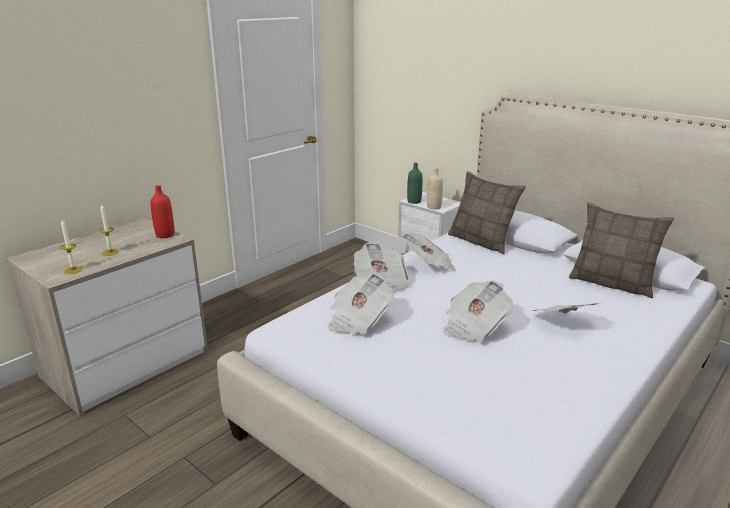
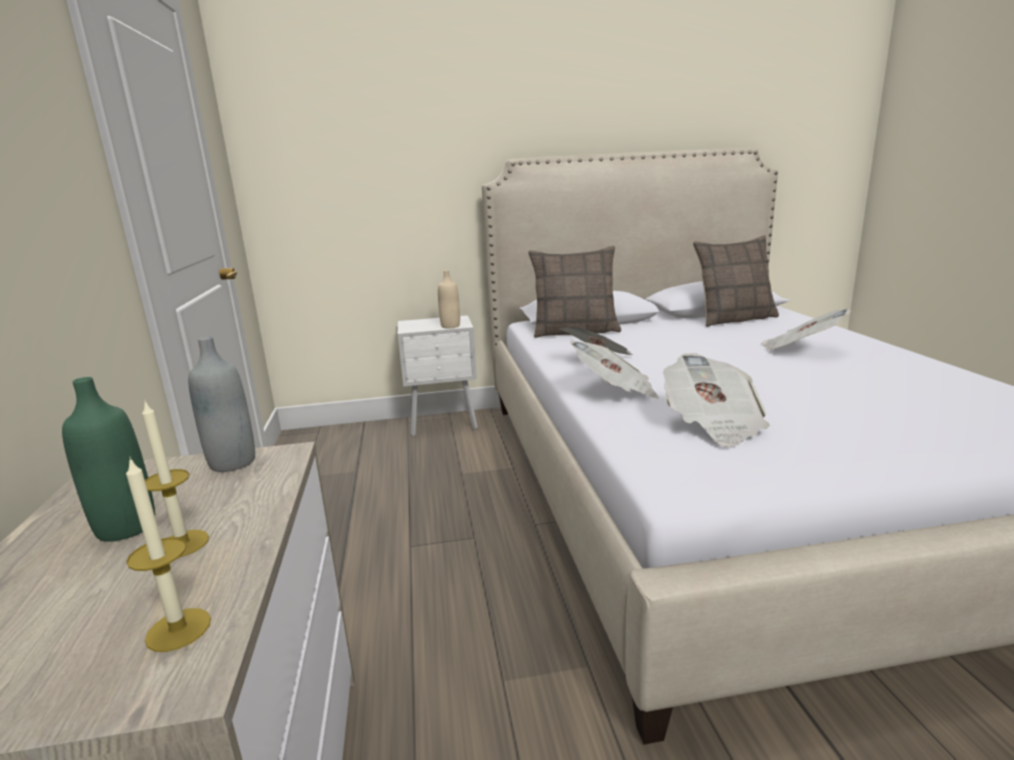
camera: 50 degrees left, 5 degrees down
red bottle [151,185,174,238] -> grey bottle [188,336,255,472]
green bottle [407,163,422,204] -> green bottle moved to [62,377,155,542]
newspaper [443,281,513,342] -> none

